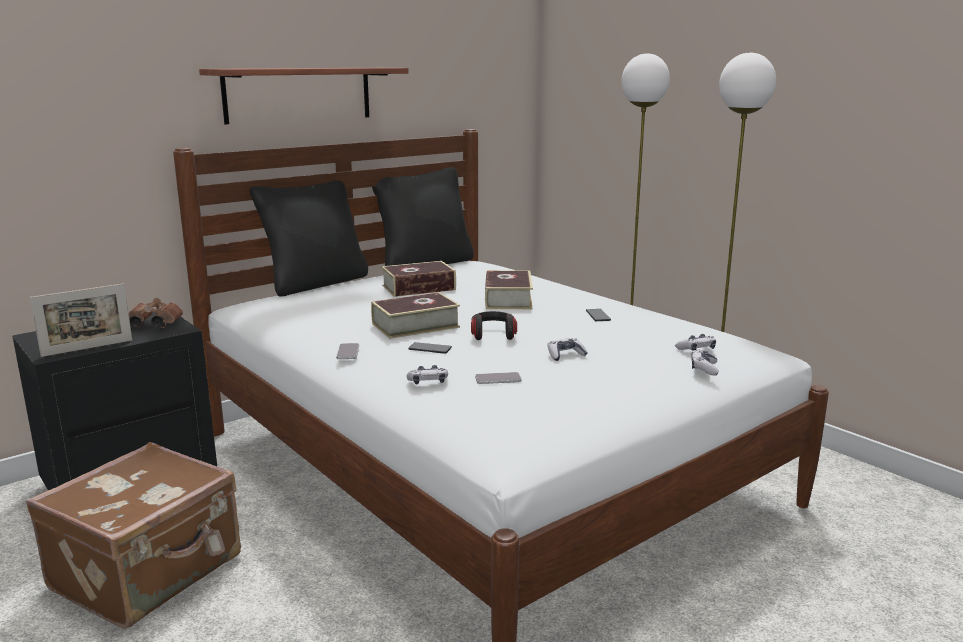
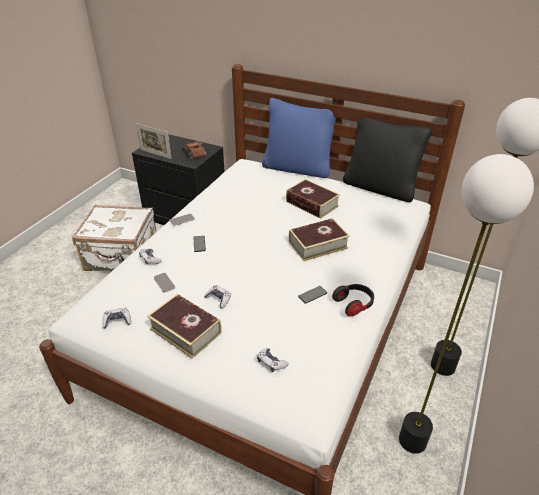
camera: 65 degrees right, 20 degrees up
brown suitcase [26,442,241,629] -> white suitcase [72,205,157,272]
shelf [199,68,409,124] -> none
black pillow [249,180,368,296] -> blue pillow [262,98,336,178]
book [371,292,460,339] -> book moved to [147,294,222,359]
headphones [471,311,517,340] -> headphones moved to [332,284,374,316]
game controller [691,350,719,375] -> game controller moved to [102,308,131,328]

